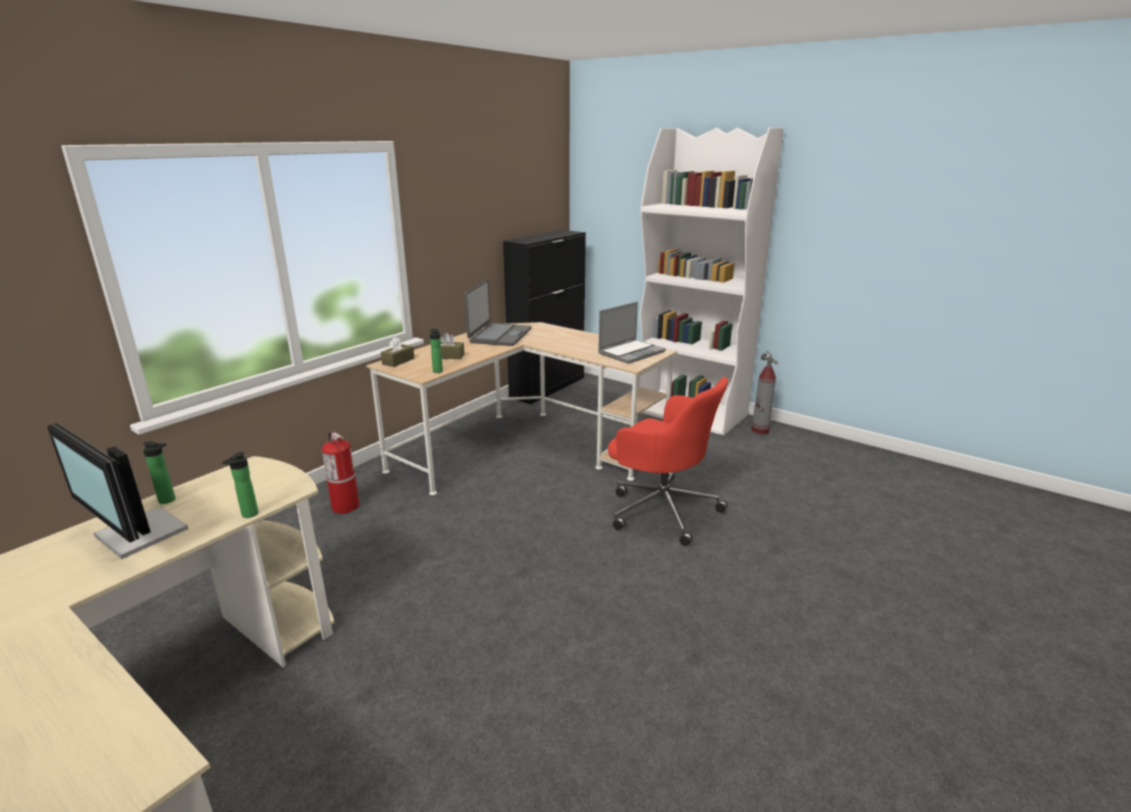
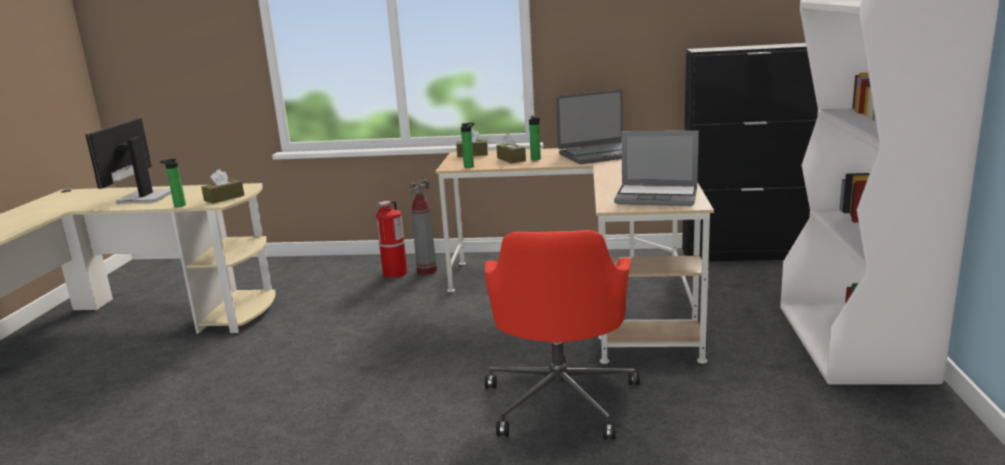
camera: 60 degrees right, 5 degrees down
bottle [143,441,175,504] -> bottle moved to [529,116,541,160]
fire extinguisher [751,351,778,434] -> fire extinguisher moved to [409,178,437,275]
none -> brown tissue box [201,169,244,204]

